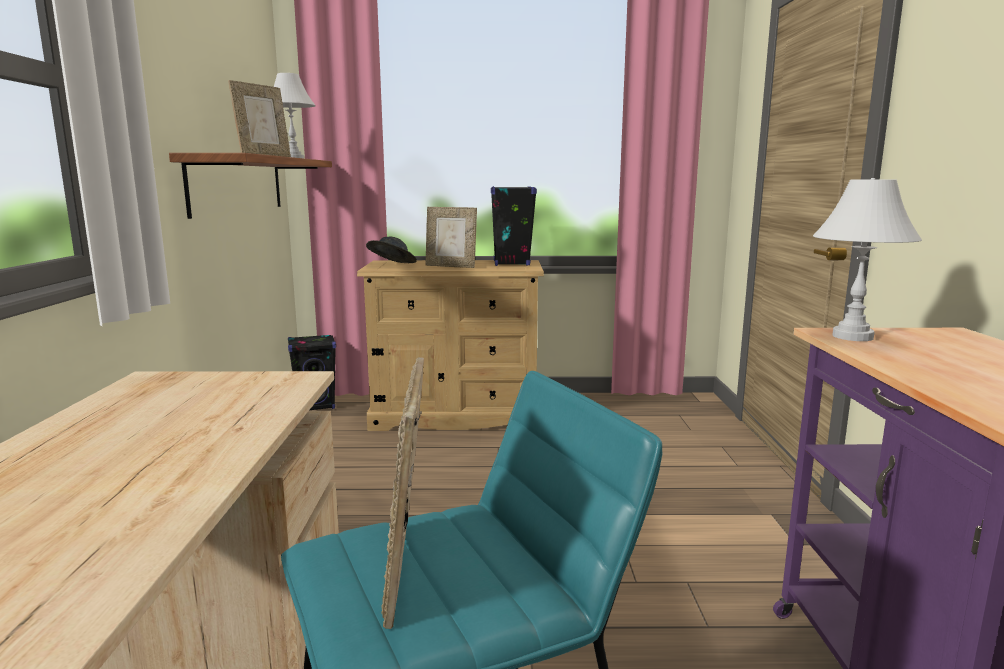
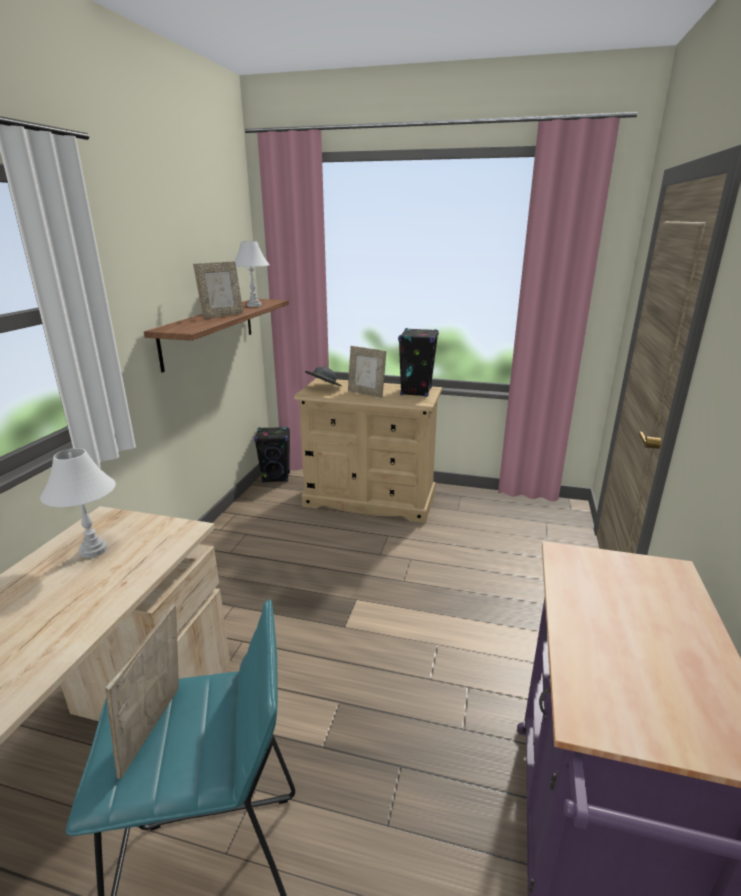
camera: 15 degrees right, 10 degrees up
white table lamp [813,178,922,341] -> white table lamp moved to [40,448,116,558]

